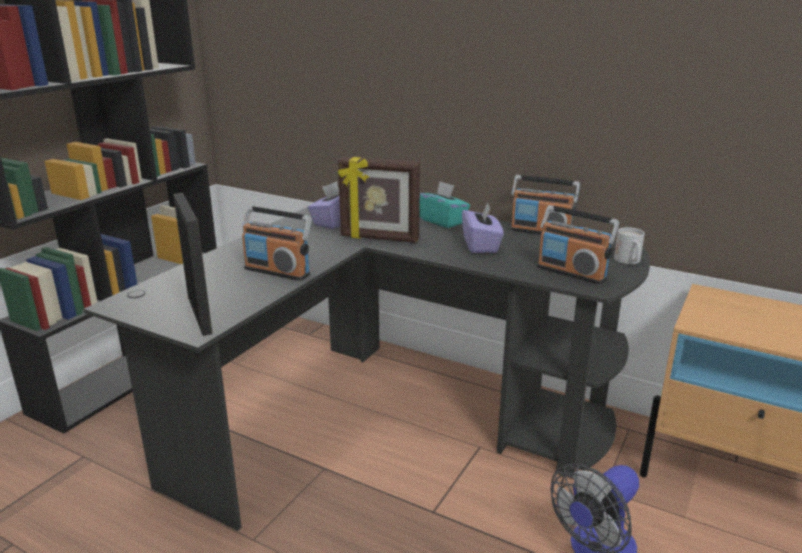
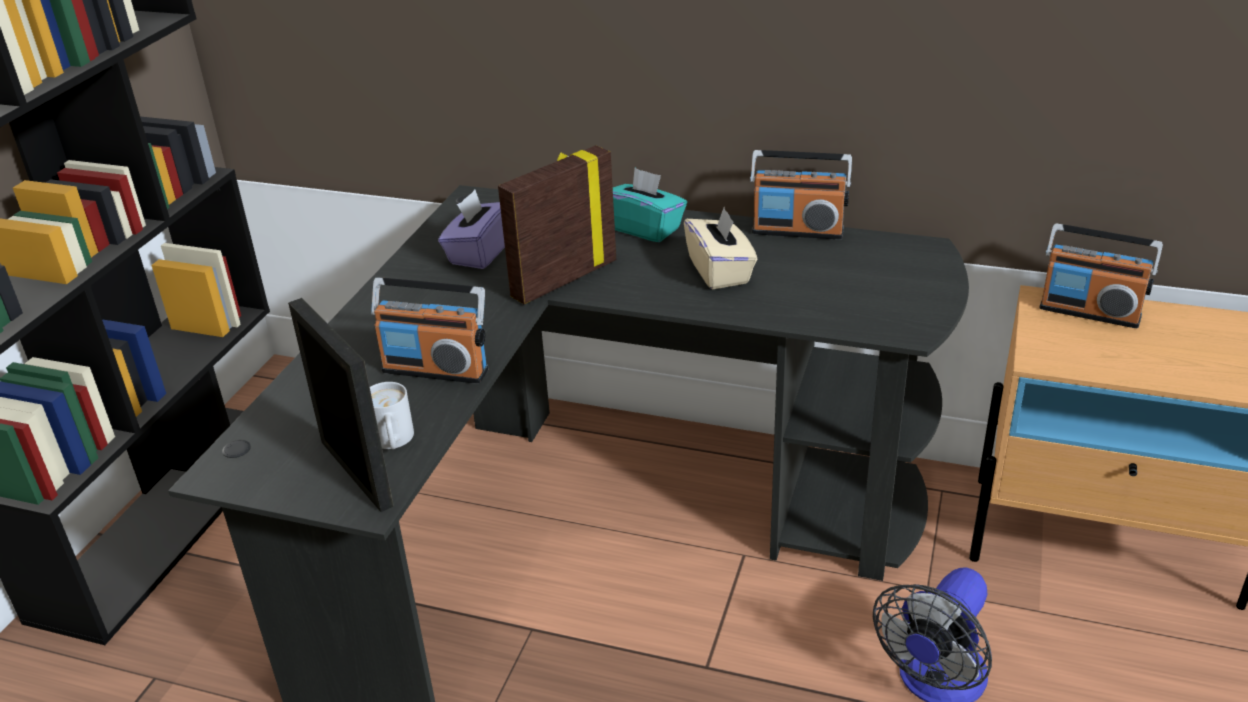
camera: 10 degrees left, 10 degrees up
picture frame [338,157,420,243] -> picture frame turned 135 degrees clockwise [498,145,616,304]
purple tissue box [462,202,504,253] -> beige tissue box [684,207,757,290]
radio [537,205,619,285] -> radio moved to [1039,223,1163,328]
white mug [614,227,645,264] -> white mug moved to [370,382,414,449]

